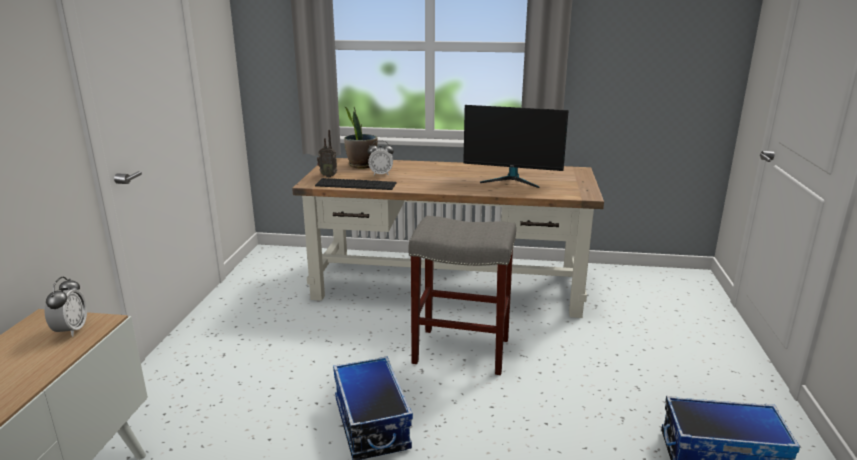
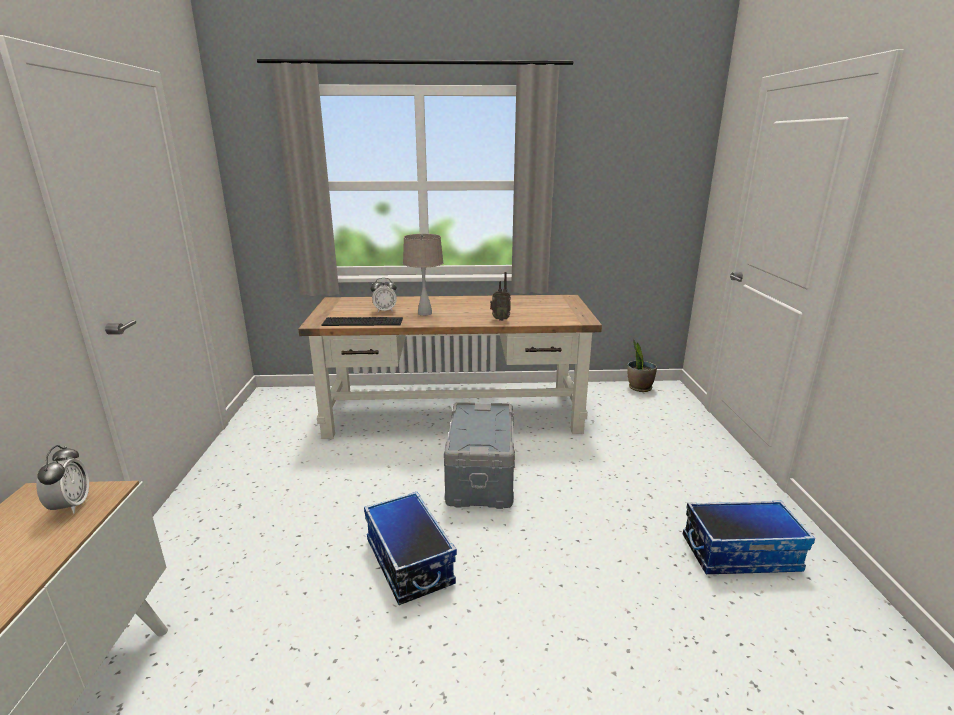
camera: 10 degrees left, 0 degrees up
radio [317,130,337,177] -> radio moved to [490,272,511,321]
potted plant [344,106,378,168] -> potted plant moved to [628,339,657,392]
grey stool [408,216,516,375] -> grey storage box [444,402,515,509]
monitor [463,105,569,188] -> none
none -> beige table lamp [403,234,443,316]

